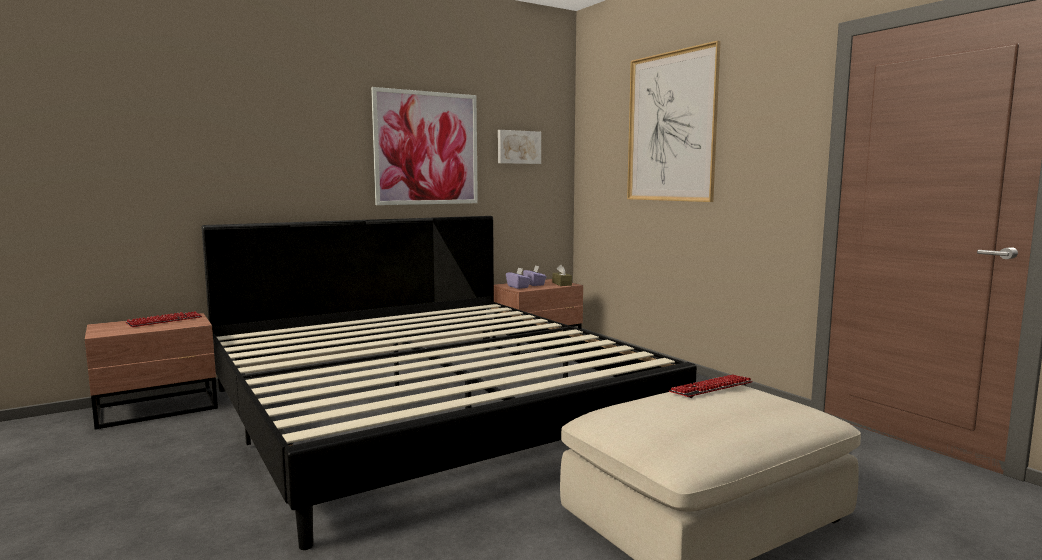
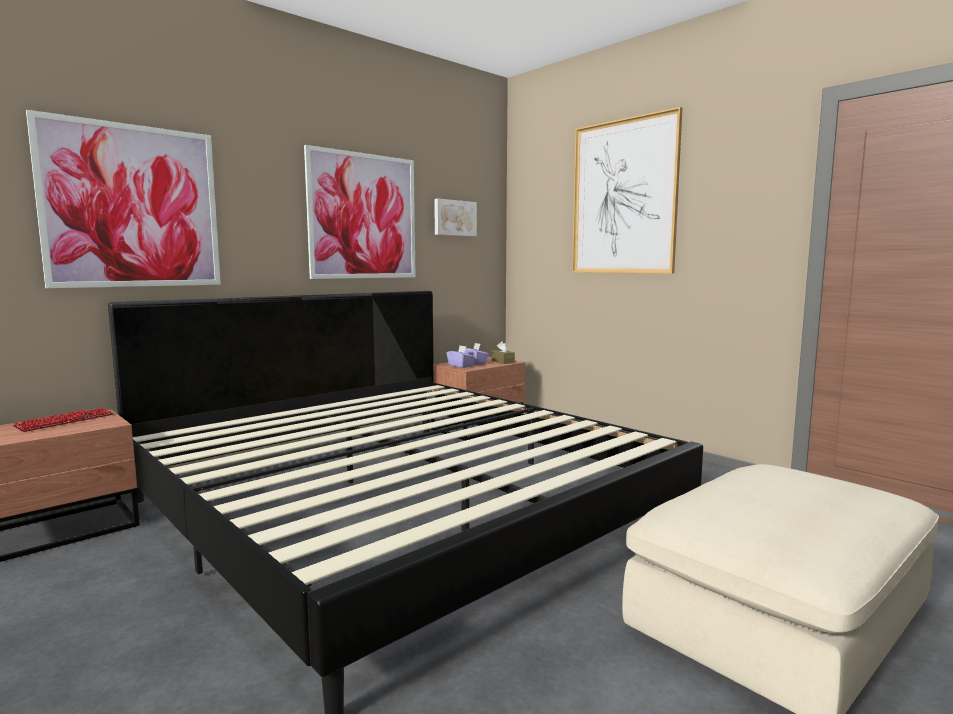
camera: 10 degrees left, 0 degrees up
keyboard [669,374,752,398] -> none
none -> picture [26,110,221,288]

